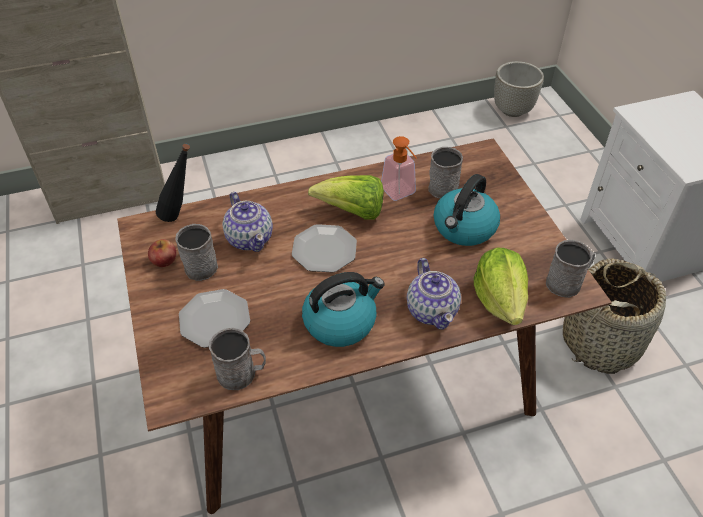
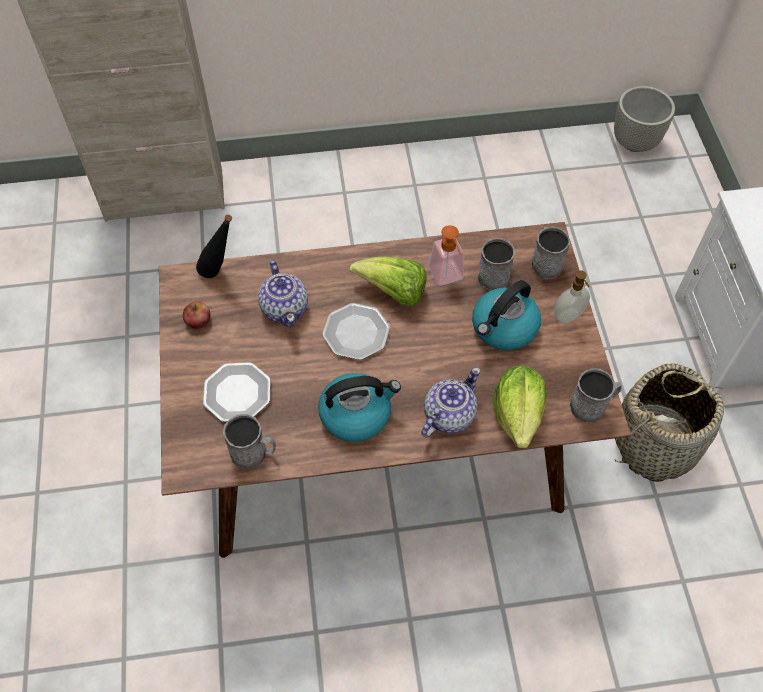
camera: 10 degrees right, 10 degrees up
grey mug [175,224,218,281] -> grey mug moved to [531,226,571,279]
teapot [407,258,461,330] -> teapot turned 135 degrees counterclockwise [421,367,480,438]
none -> soap dispenser [554,270,590,323]

